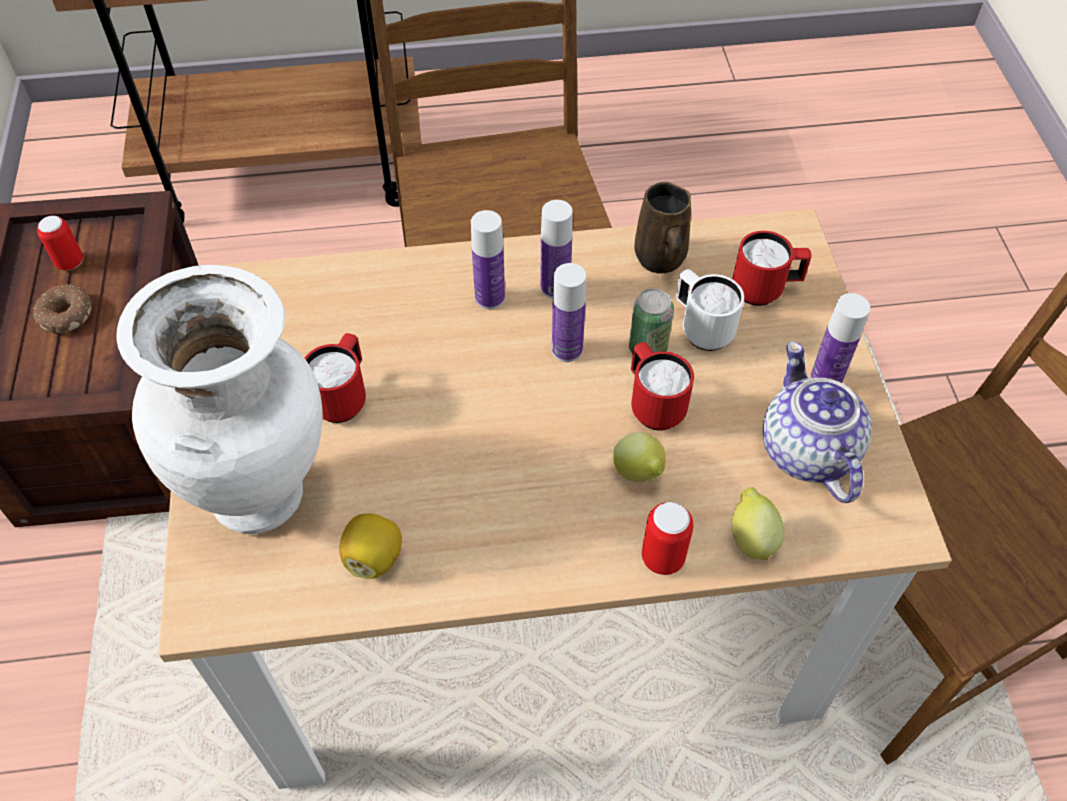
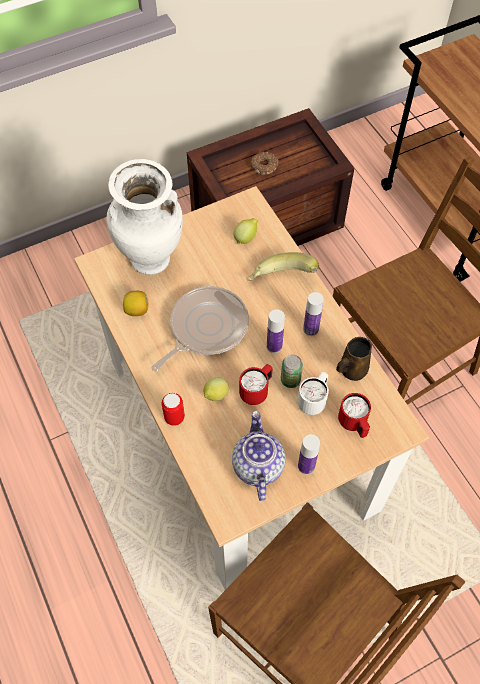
camera: 70 degrees right, 5 degrees up
can [37,216,83,271] -> none
red mug [305,333,366,423] -> none
bottle [471,210,505,309] -> none
lemon [732,487,785,560] -> lemon moved to [234,218,258,244]
teapot [763,342,872,503] -> teapot turned 60 degrees counterclockwise [232,410,286,501]
none -> frying pan [151,286,249,371]
none -> banana [247,252,319,281]

